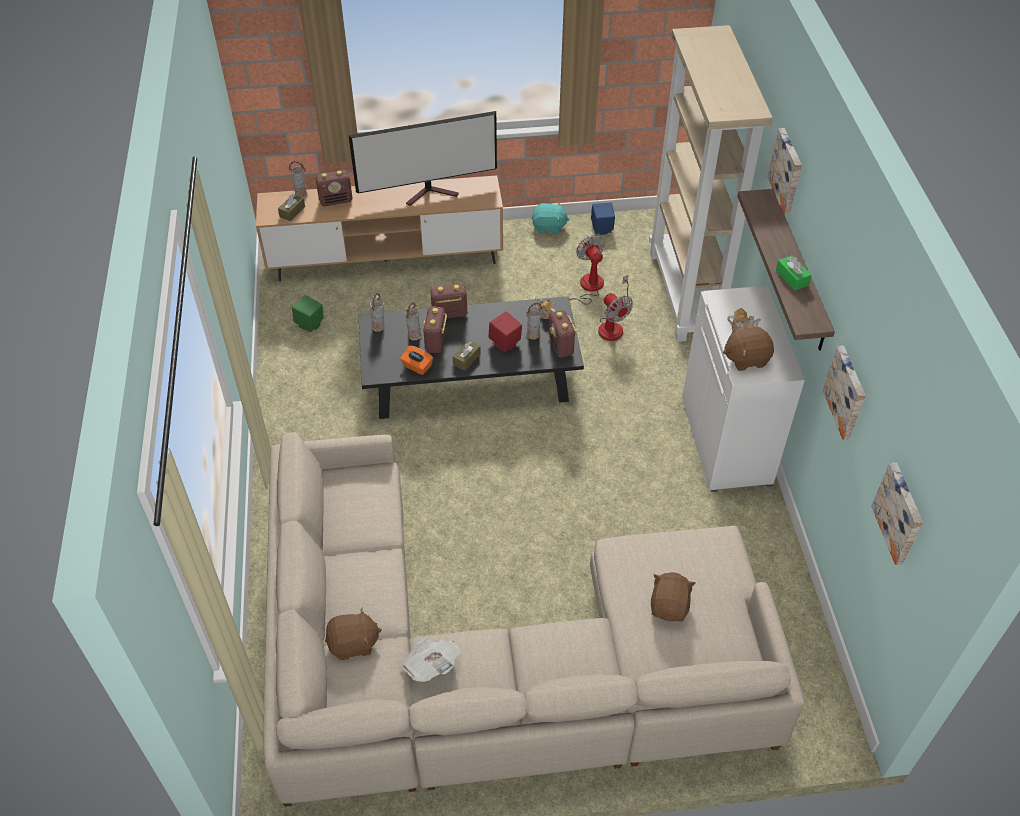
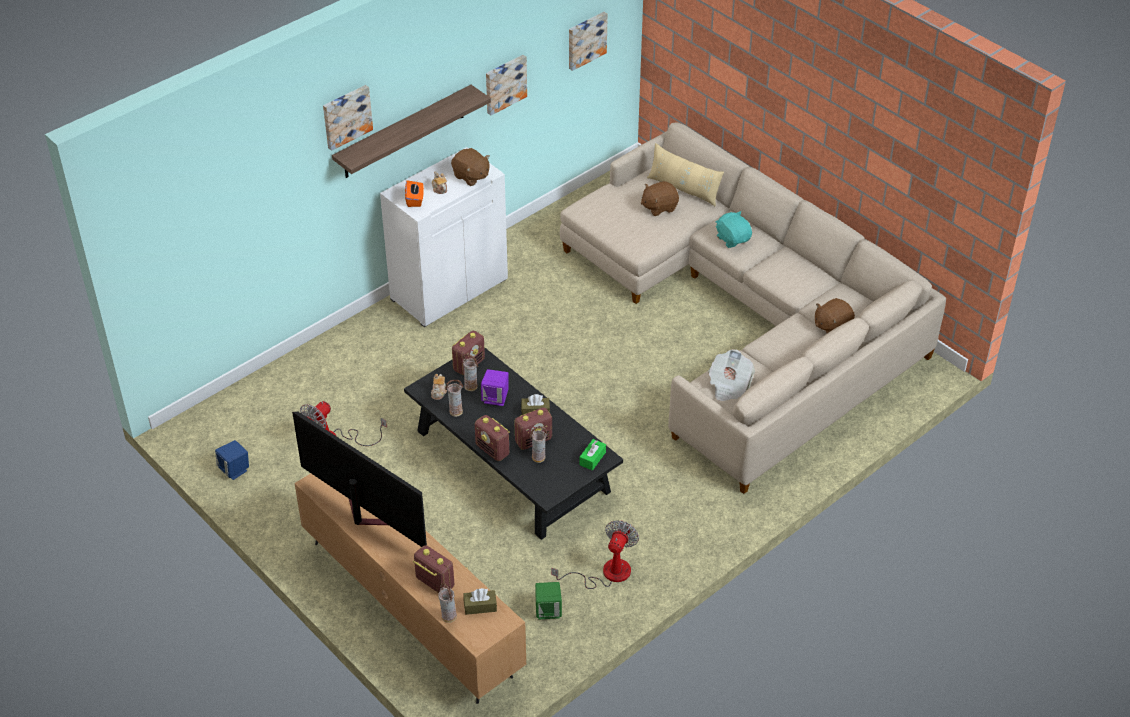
camera: 125 degrees left, 5 degrees down
brown plush toy [325,608,382,660] -> brown plush toy turned 75 degrees counterclockwise [815,298,855,333]
vase [370,293,385,332] -> vase moved to [446,380,463,417]
orange tissue box [400,345,433,375] -> orange tissue box moved to [405,180,424,207]
newspaper [401,638,461,682] -> newspaper moved to [708,349,755,401]
red speaker [488,311,522,352] -> purple speaker [481,369,509,406]
turquoise plush toy [531,202,570,234] -> turquoise plush toy moved to [716,211,752,248]
fan [598,275,633,341] -> fan moved to [551,520,639,589]
beige bookcase [649,25,773,342] -> none
green tissue box [776,255,812,291] -> green tissue box moved to [579,439,606,471]
none -> beige pillow [647,143,724,206]

